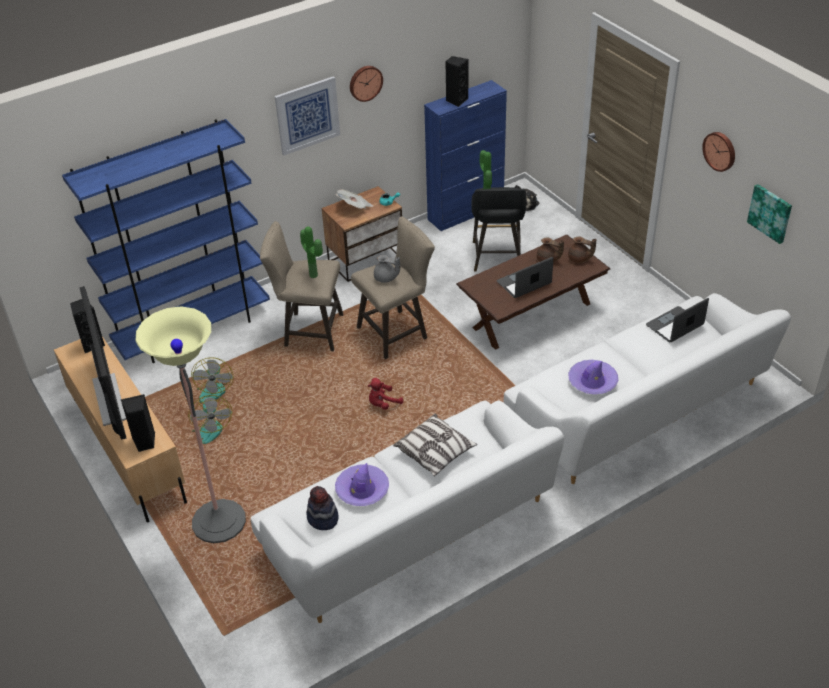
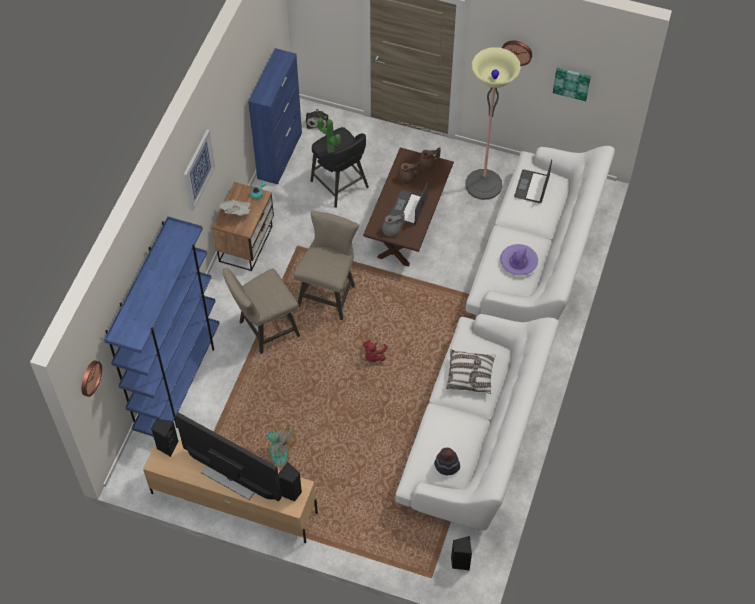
camera: 40 degrees left, 15 degrees up
floor lamp [135,307,246,543] -> floor lamp moved to [465,47,521,200]
fan [191,357,234,403] -> none
potted plant [300,226,323,278] -> none
purple hat [335,463,389,506] -> none
wall clock [350,66,383,102] -> wall clock moved to [81,360,102,397]
grey teapot [374,255,400,283] -> grey teapot moved to [382,213,405,237]
black speaker [445,56,469,107] -> black speaker moved to [451,536,472,570]

